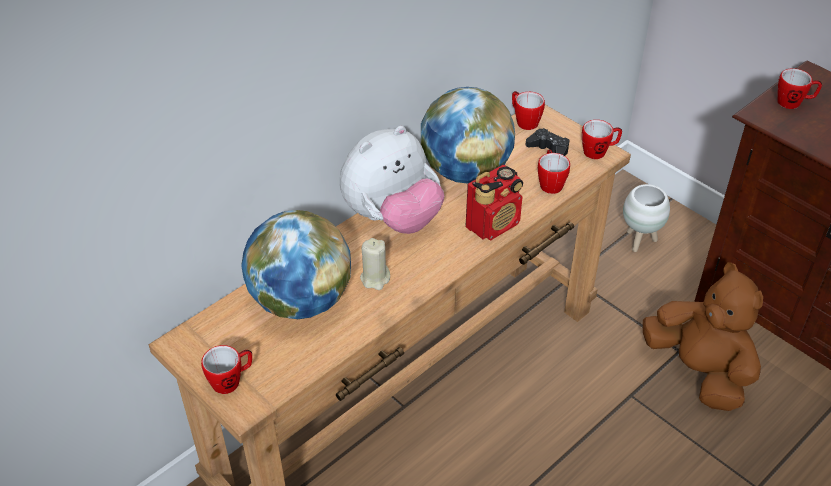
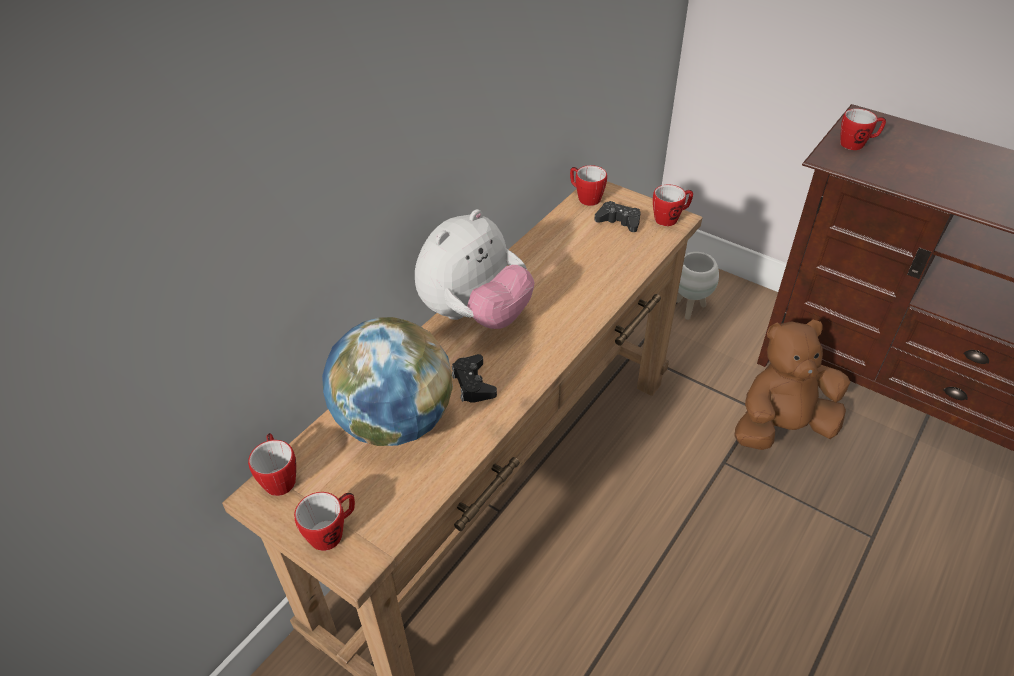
camera: 10 degrees left, 0 degrees up
beige candle [360,238,390,290] -> black game controller [452,354,497,403]
globe [421,87,515,183] -> none
radio [466,164,523,240] -> none
mug [538,149,570,194] -> mug moved to [248,433,296,496]
brown plush toy [643,262,763,411] -> brown plush toy turned 60 degrees counterclockwise [734,320,850,450]

